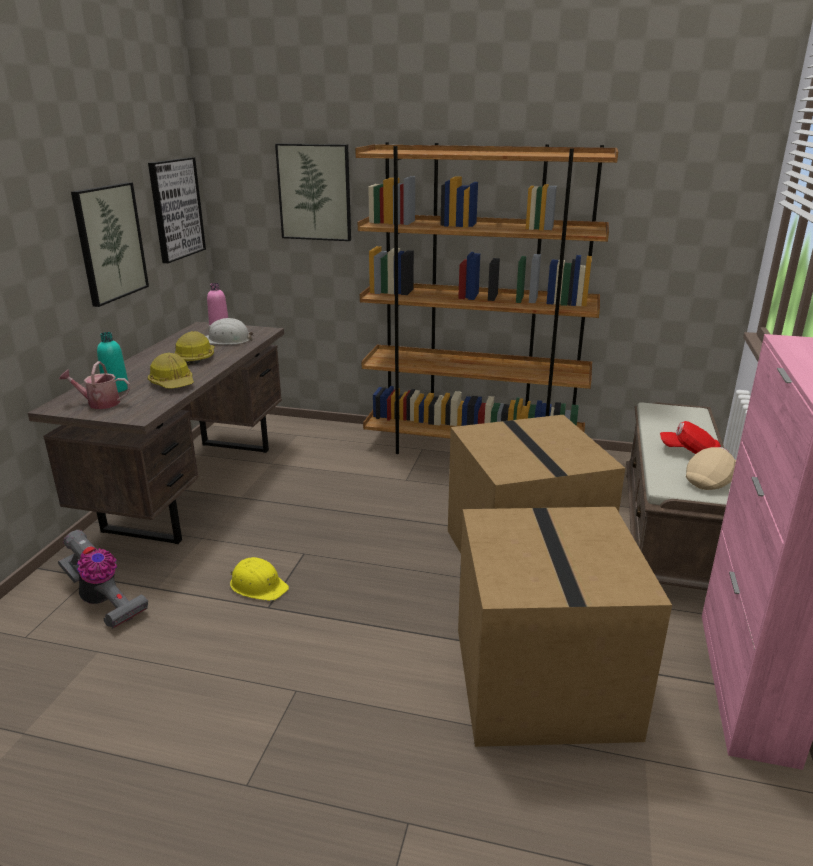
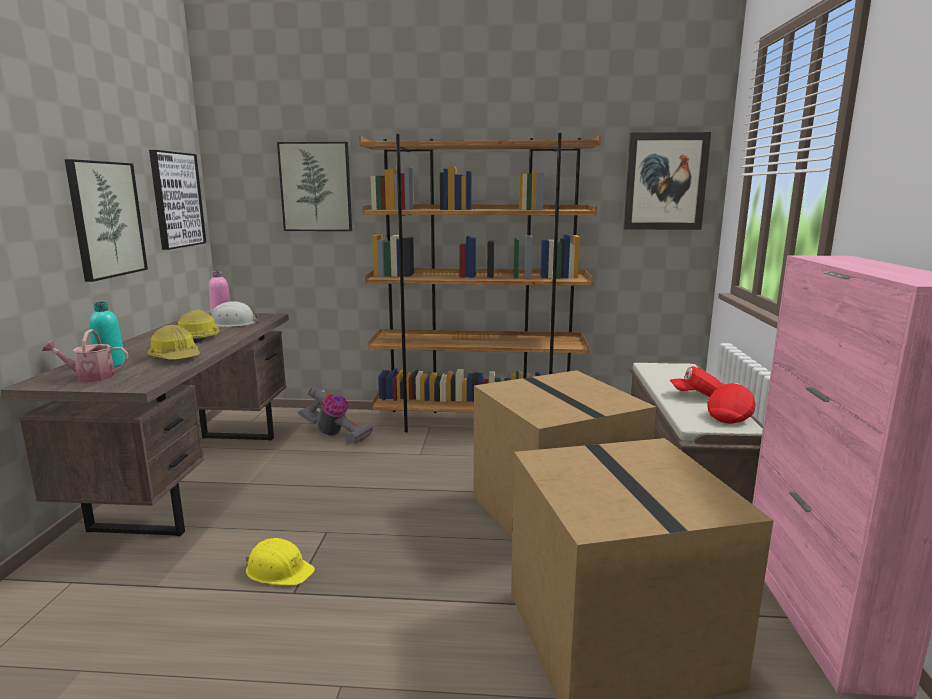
camera: 10 degrees left, 10 degrees down
vacuum cleaner [58,530,148,629] -> vacuum cleaner moved to [298,385,373,444]
beige cap [686,447,736,490] -> red cap [707,383,755,424]
none -> picture [623,132,711,230]

